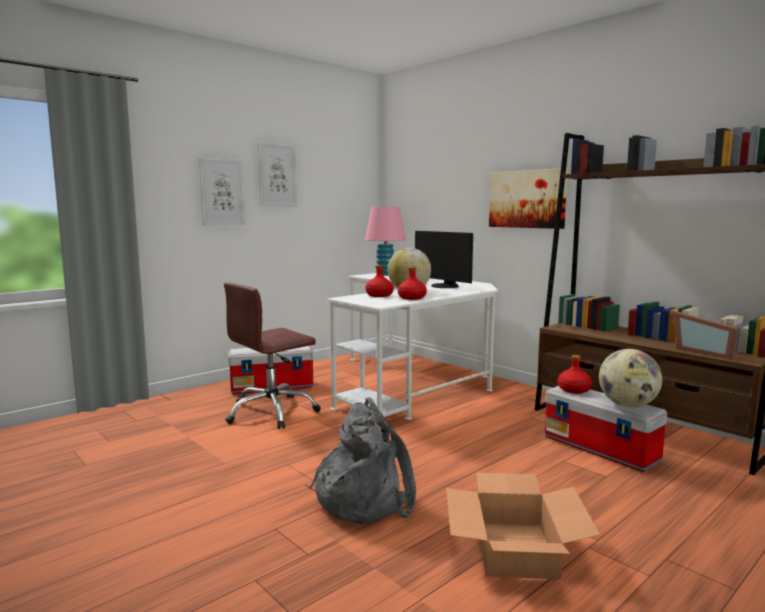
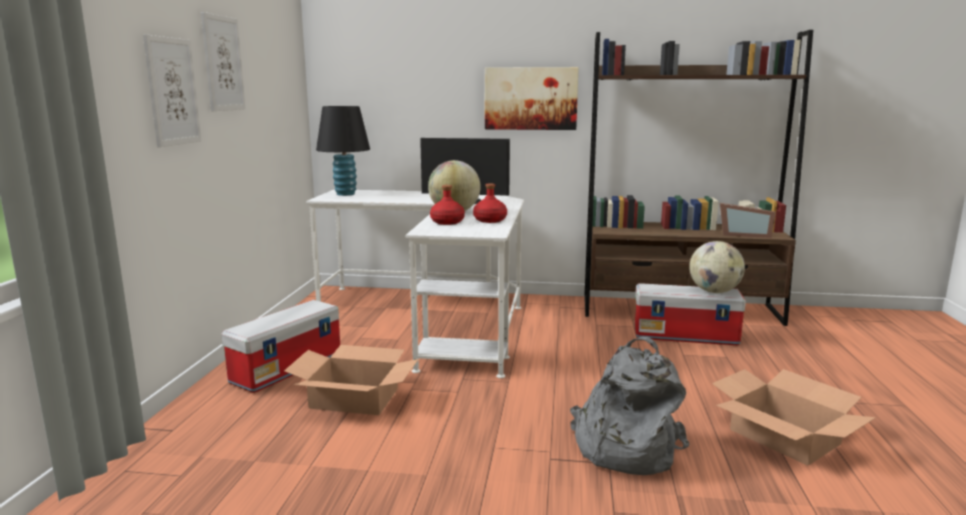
camera: 40 degrees left, 5 degrees up
brown office chair [224,282,321,429] -> cardboard box [284,345,419,415]
pink table lamp [365,207,406,276] -> black table lamp [316,106,370,196]
red bottle [557,355,592,394] -> none

